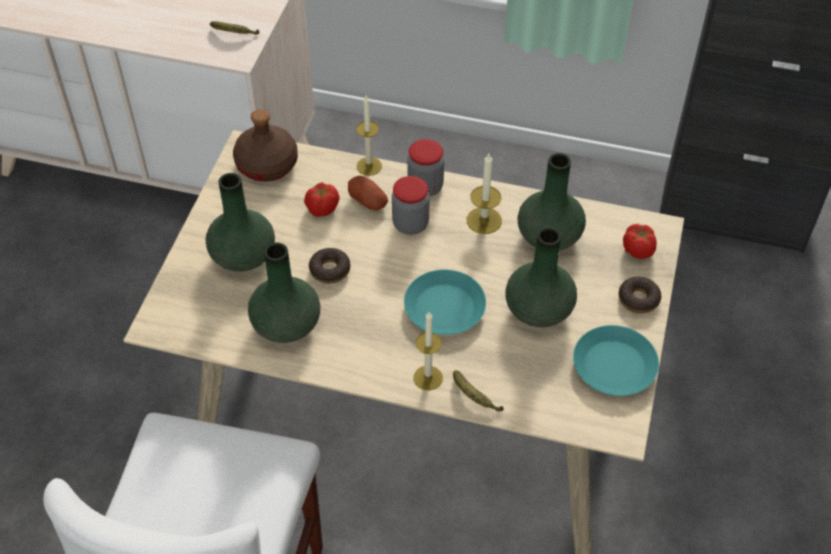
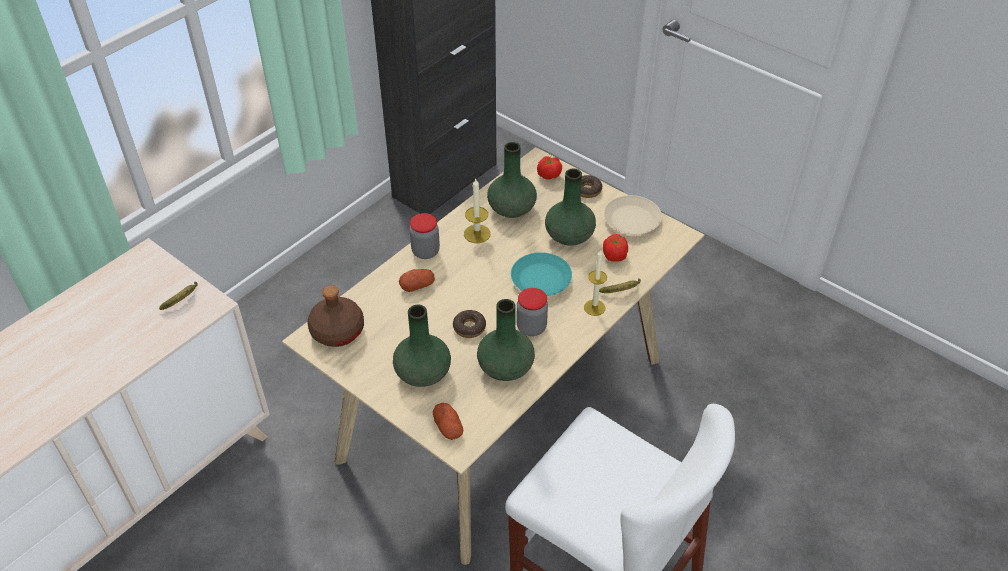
camera: 65 degrees left, 5 degrees down
tomato [304,182,340,217] -> tomato moved to [603,234,628,262]
candle [356,96,382,176] -> none
jar [392,176,430,235] -> jar moved to [516,288,548,336]
turquoise plate [573,325,659,396] -> beige plate [604,195,662,234]
none -> potato [433,403,463,440]

